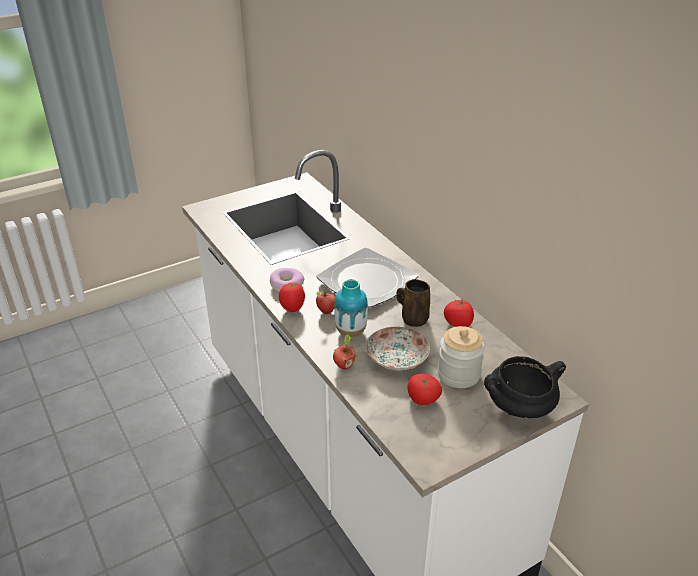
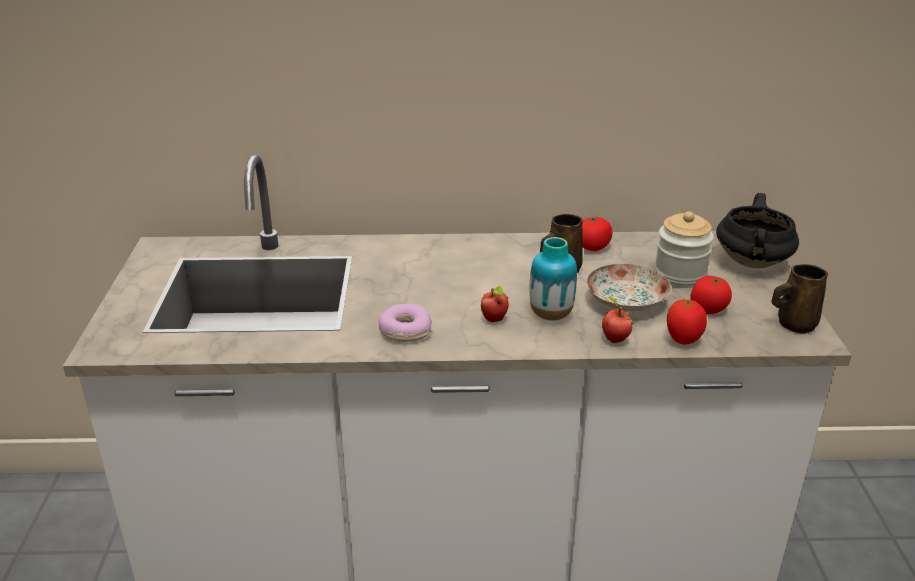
camera: 60 degrees left, 5 degrees down
tomato [279,282,305,312] -> tomato moved to [667,298,707,344]
plate [316,248,418,307] -> none
none -> brown mug [771,264,828,334]

